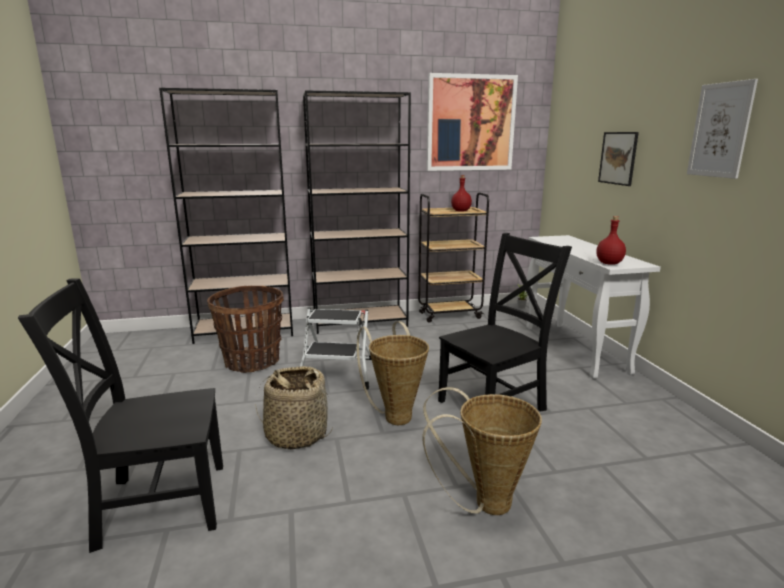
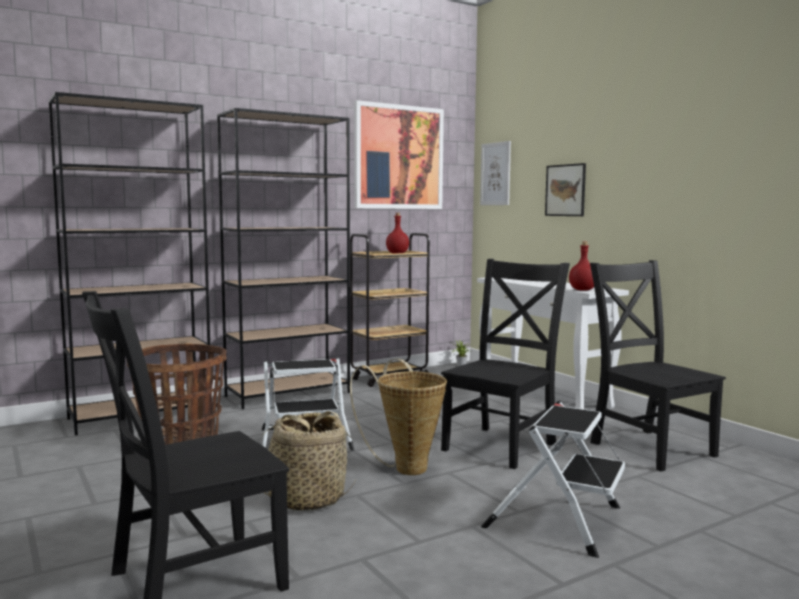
camera: 20 degrees left, 10 degrees down
basket [422,387,542,515] -> step ladder [481,400,625,558]
picture [687,79,758,179] -> picture moved to [480,141,511,205]
none -> black chair [590,260,726,471]

